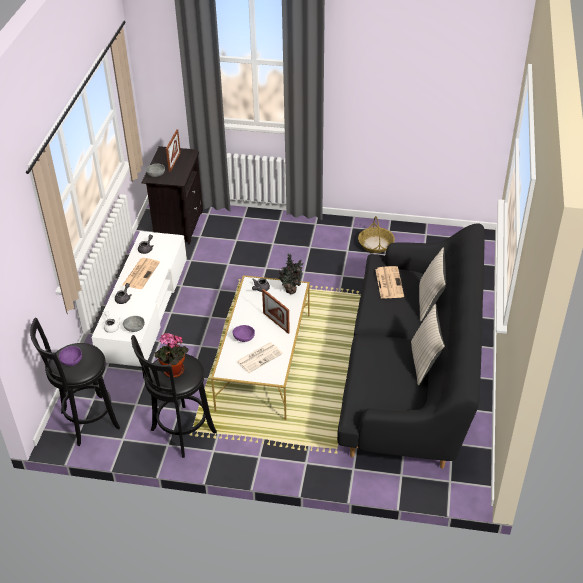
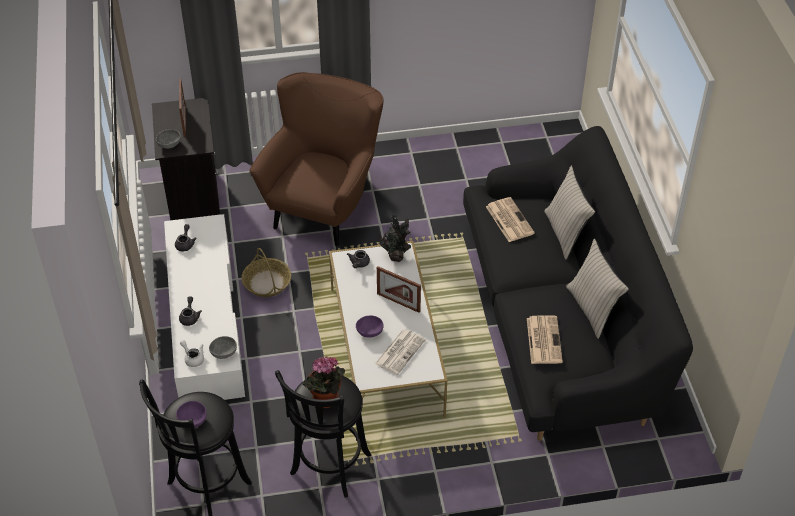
camera: 20 degrees left, 5 degrees up
newspaper [122,258,160,289] -> newspaper moved to [527,315,563,364]
basket [358,216,395,253] -> basket moved to [242,248,291,297]
none -> brown armchair [249,72,383,246]

